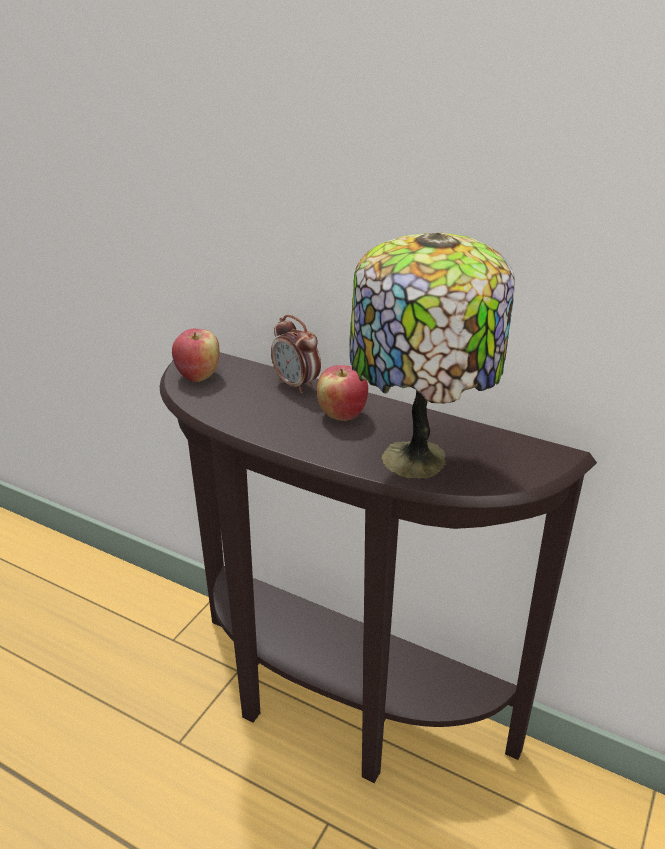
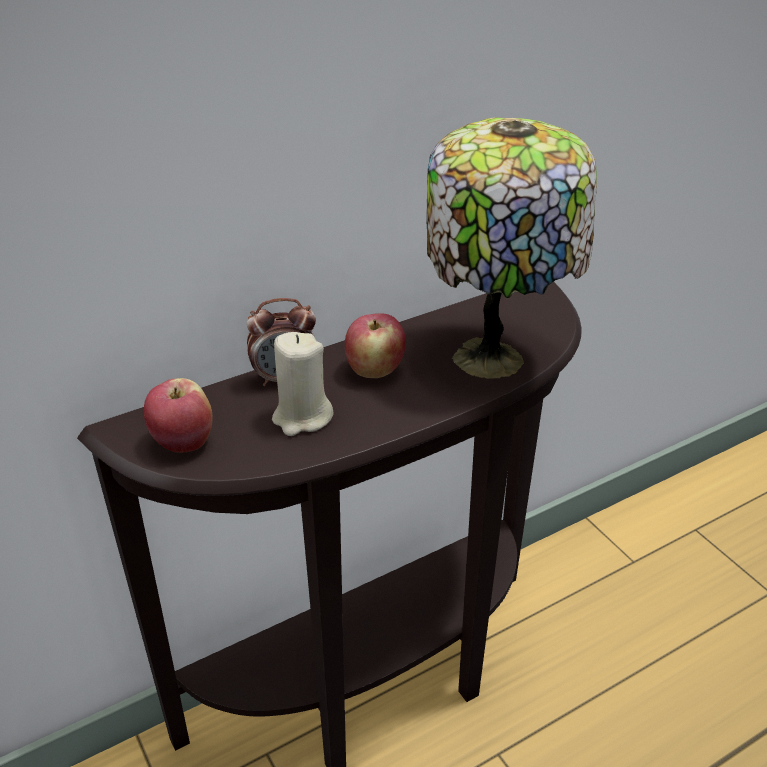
camera: 60 degrees left, 5 degrees up
none -> beige candle [272,332,333,436]

